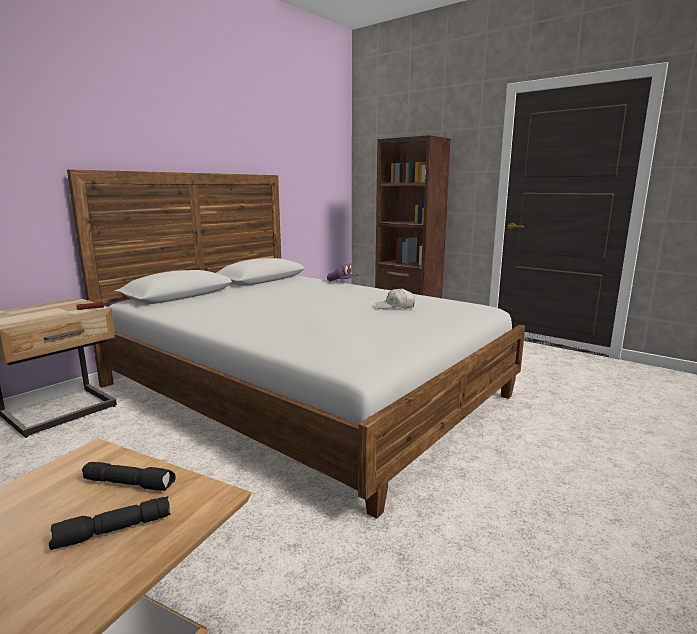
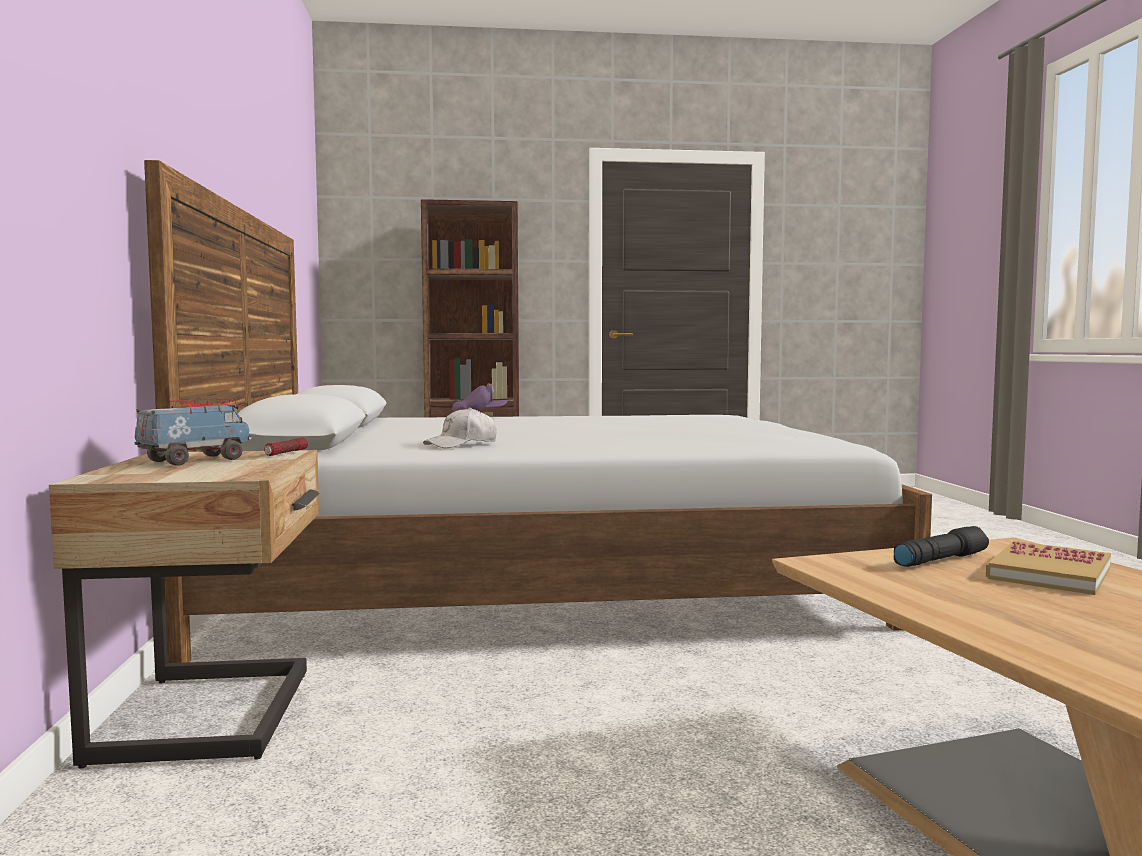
camera: 45 degrees left, 10 degrees down
black flashlight [49,496,171,550] -> book [986,541,1111,595]
white cap [376,288,415,309] -> white cap moved to [423,407,497,448]
none -> toy truck [135,399,252,466]

